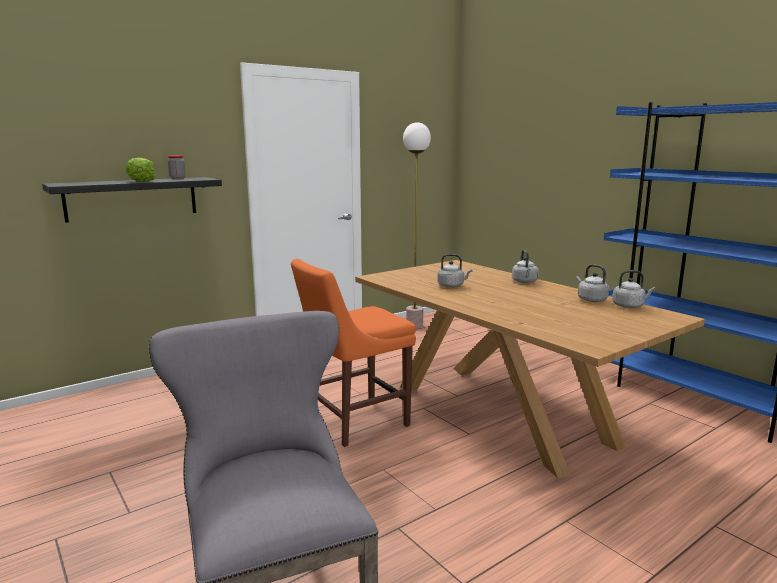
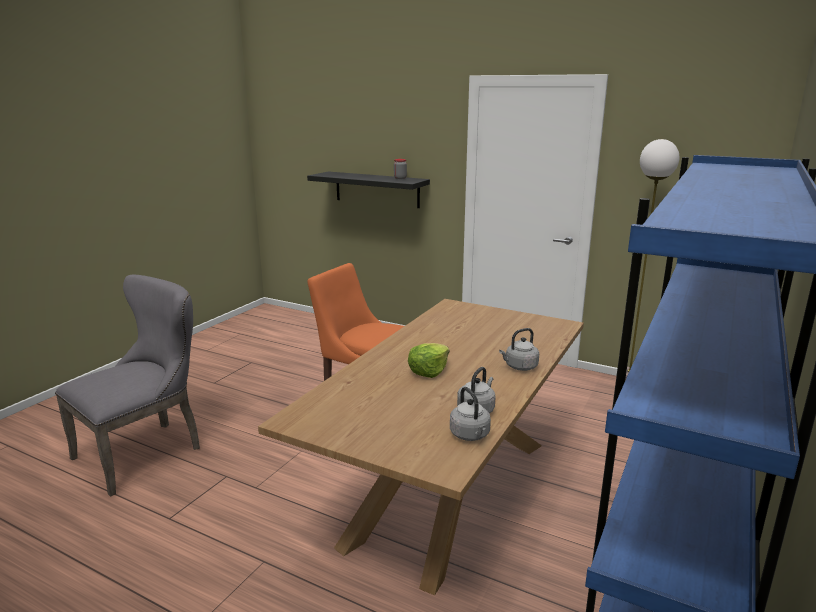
camera: 65 degrees right, 5 degrees up
lettuce [126,158,156,181] -> lettuce moved to [408,343,450,378]
grey kettle [437,254,472,288] -> none

